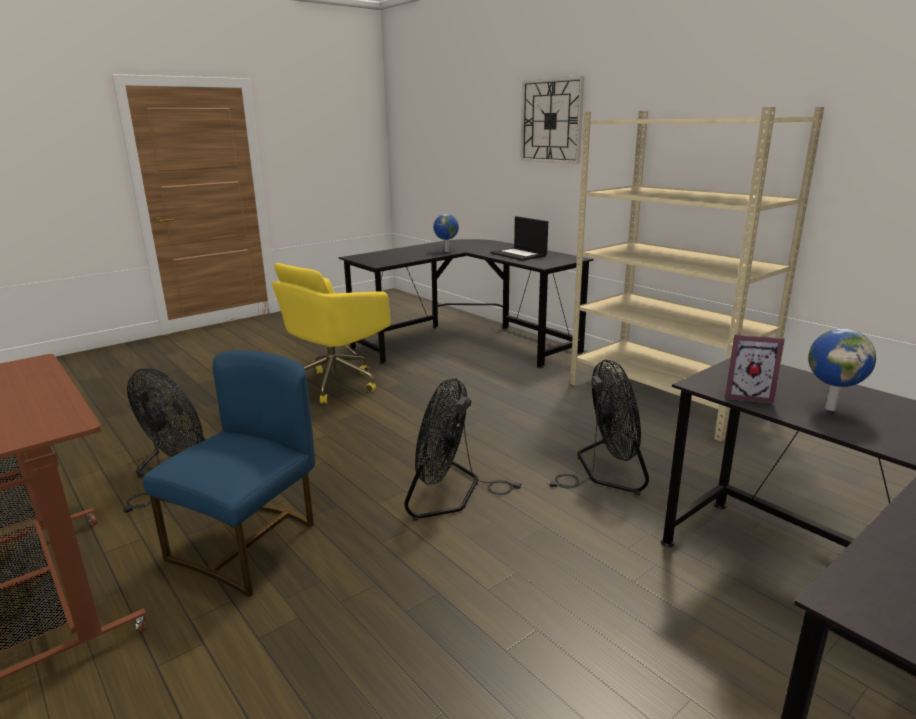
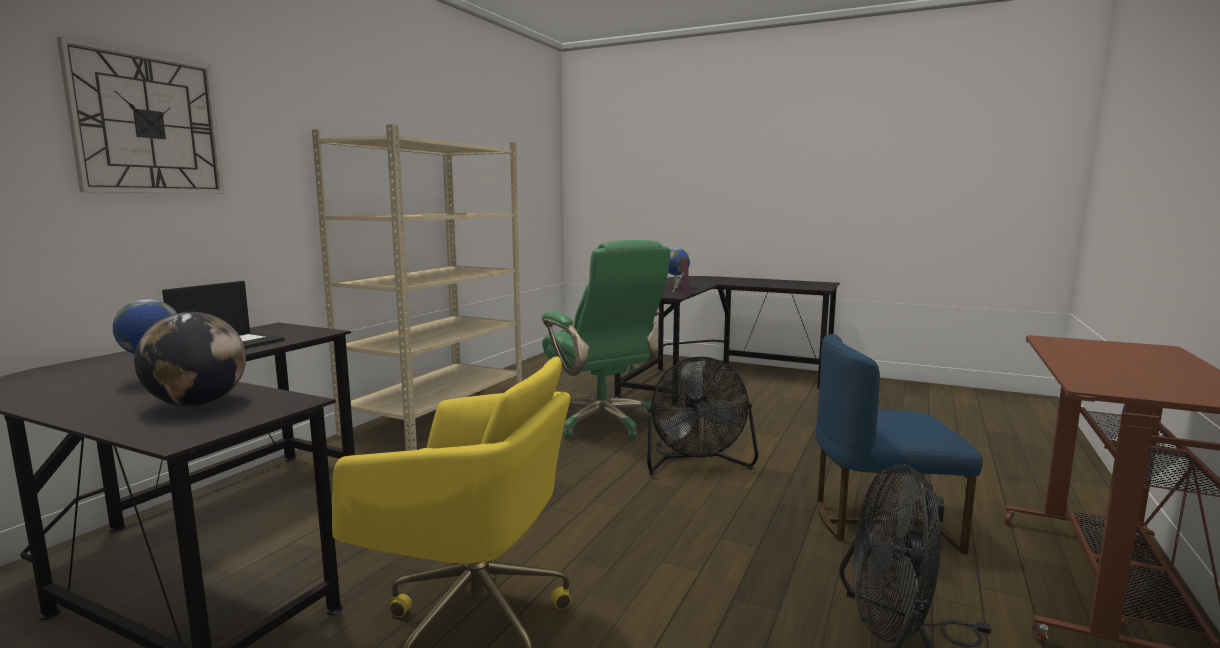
camera: 115 degrees left, 10 degrees down
black fan [548,360,649,495] -> green office chair [542,240,670,440]
none -> globe [134,312,246,406]

